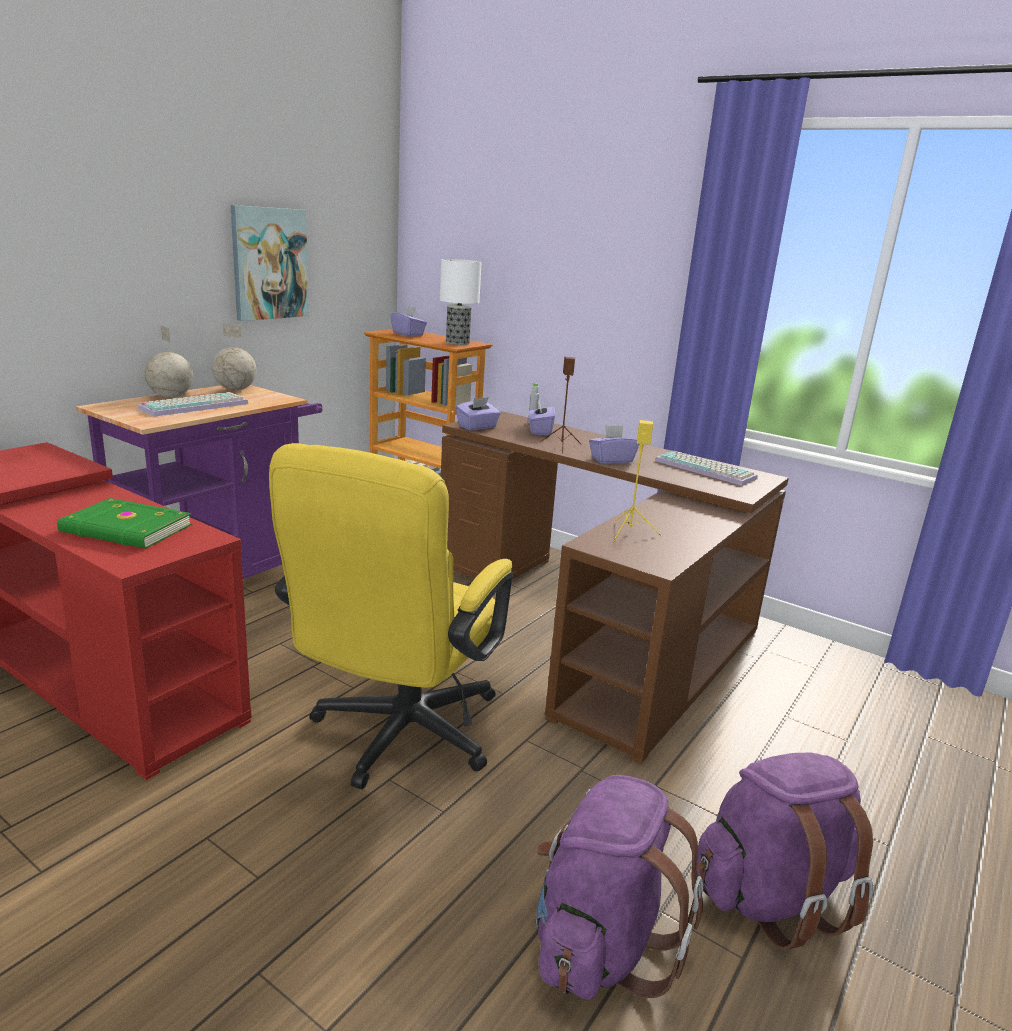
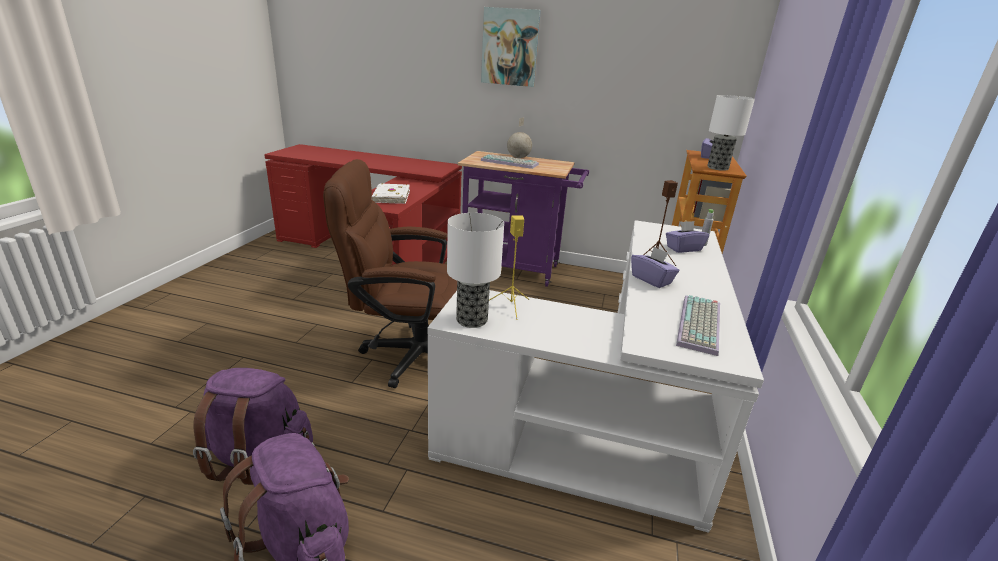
camera: 70 degrees right, 5 degrees up
green book [57,498,192,549] -> white book [372,183,410,204]
globe [212,323,256,390] -> none
picture [231,205,309,321] -> picture moved to [481,7,541,87]
yellow office chair [269,443,513,789] -> brown office chair [323,159,457,388]
brown desk [441,411,789,764] -> white desk [427,220,764,533]
purple tissue box [456,397,501,430] -> none
none -> table lamp [447,213,504,328]

